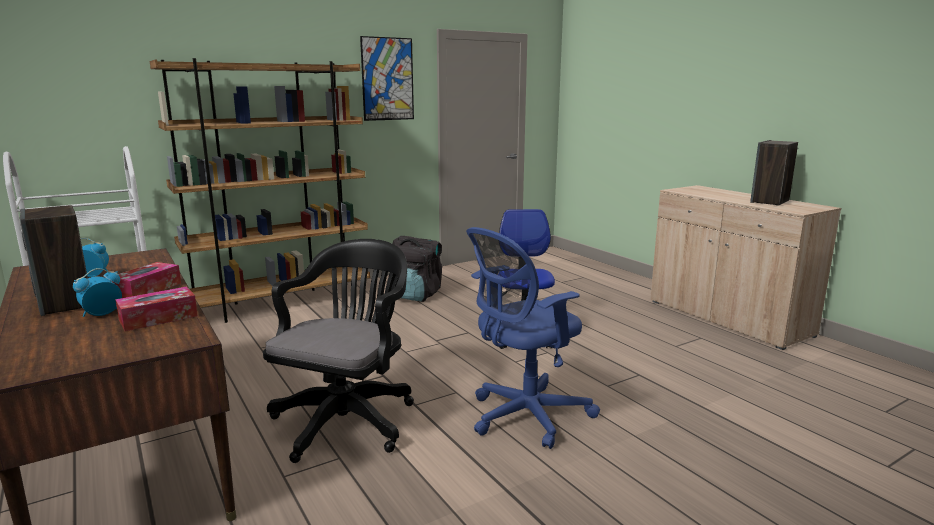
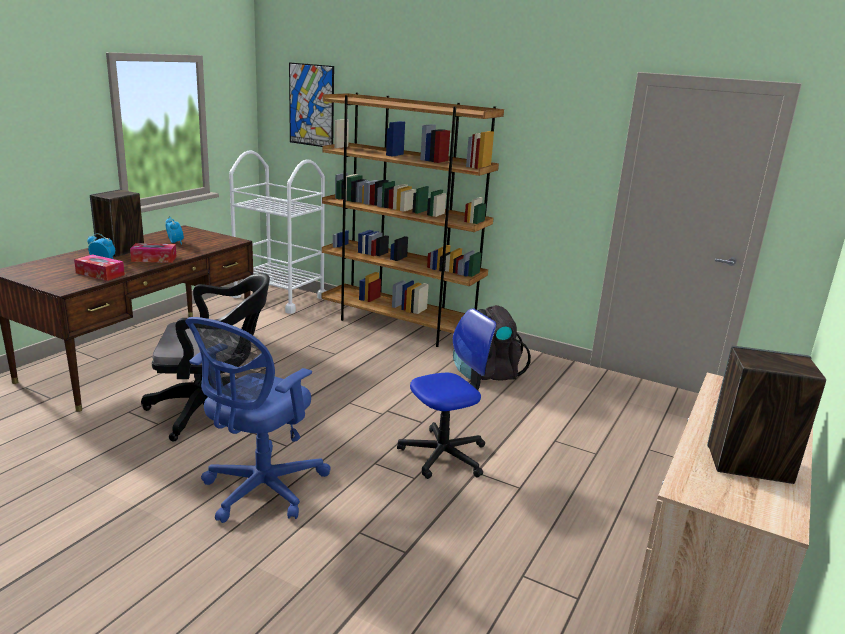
camera: 60 degrees right, 5 degrees up
picture [360,36,414,121] -> picture moved to [289,62,334,147]
blue office chair [466,227,600,449] -> blue office chair turned 90 degrees counterclockwise [185,317,331,523]

